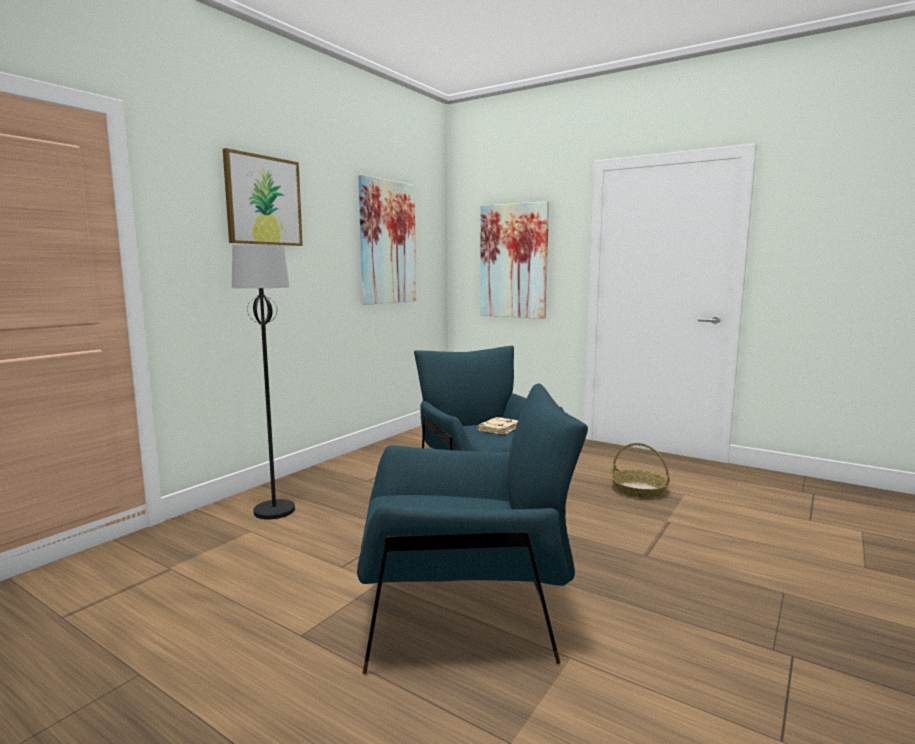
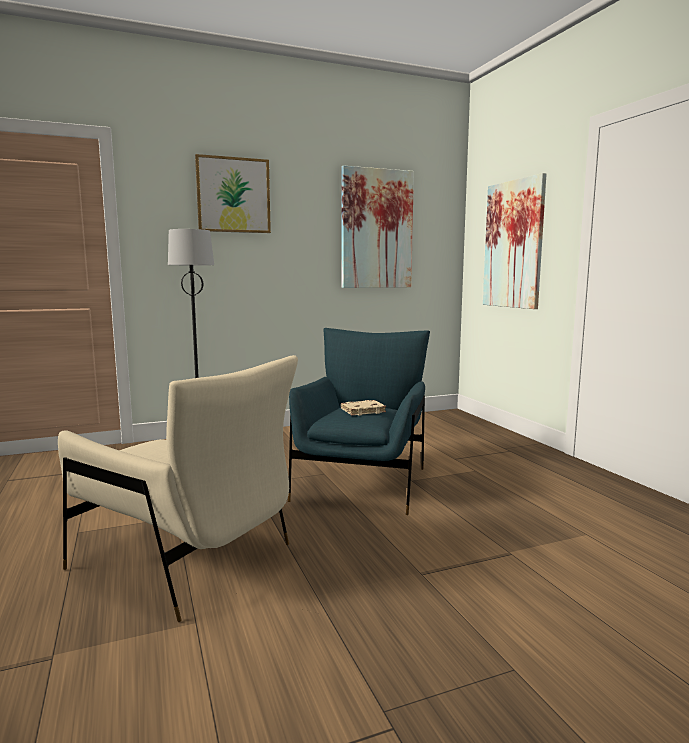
camera: 35 degrees right, 0 degrees up
blue armchair [357,384,588,674] -> beige armchair [58,355,298,622]
basket [610,443,670,498] -> none

